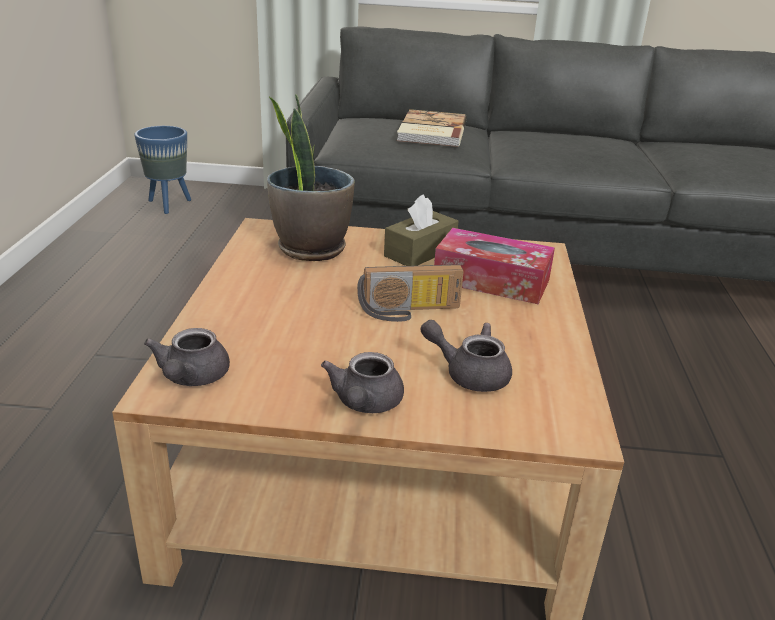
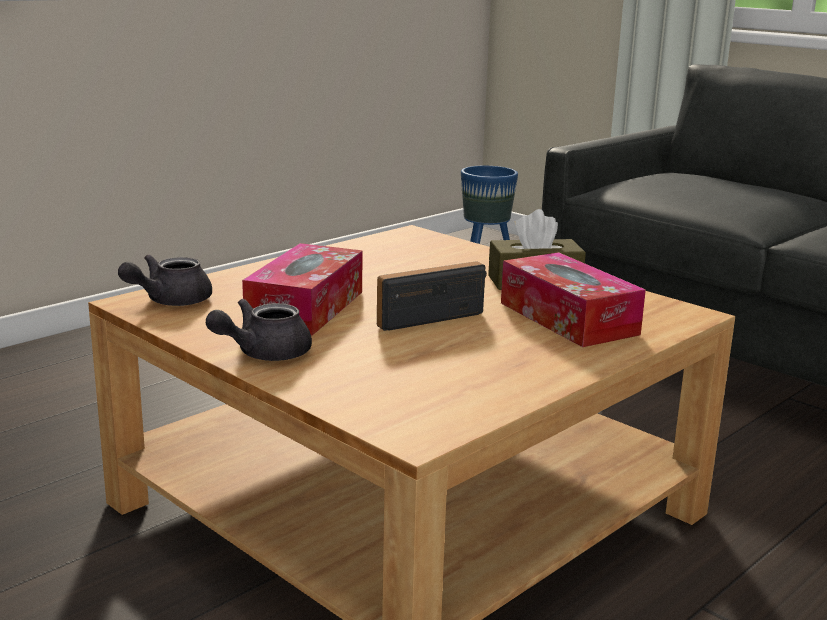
camera: 40 degrees right, 10 degrees down
potted plant [267,94,355,261] -> none
radio [357,265,464,322] -> radio turned 120 degrees clockwise [377,261,487,331]
book [397,109,467,147] -> none
grey teapot [421,320,512,392] -> none
none -> tissue box [242,243,363,336]

